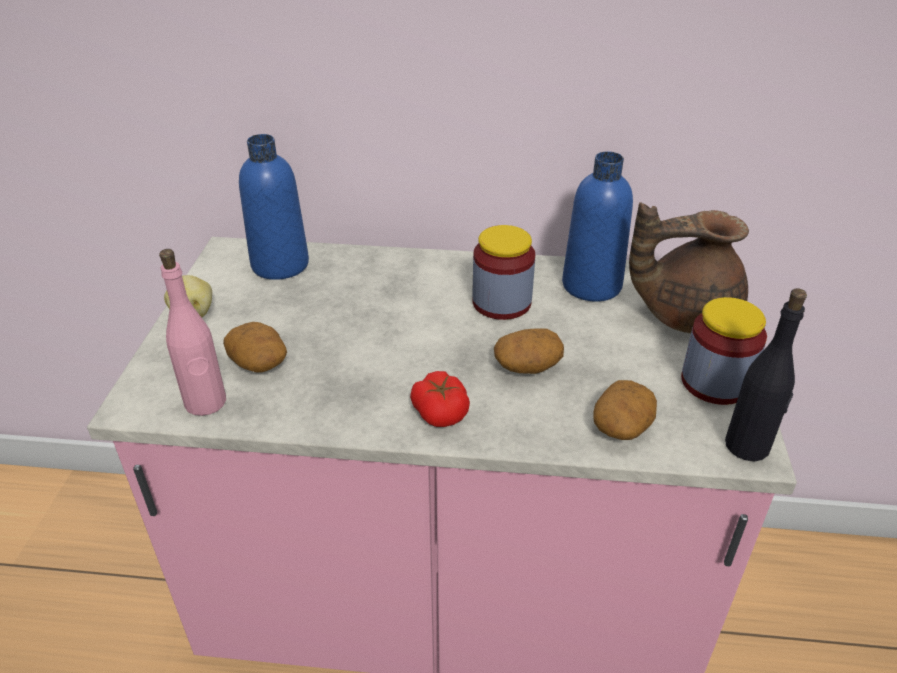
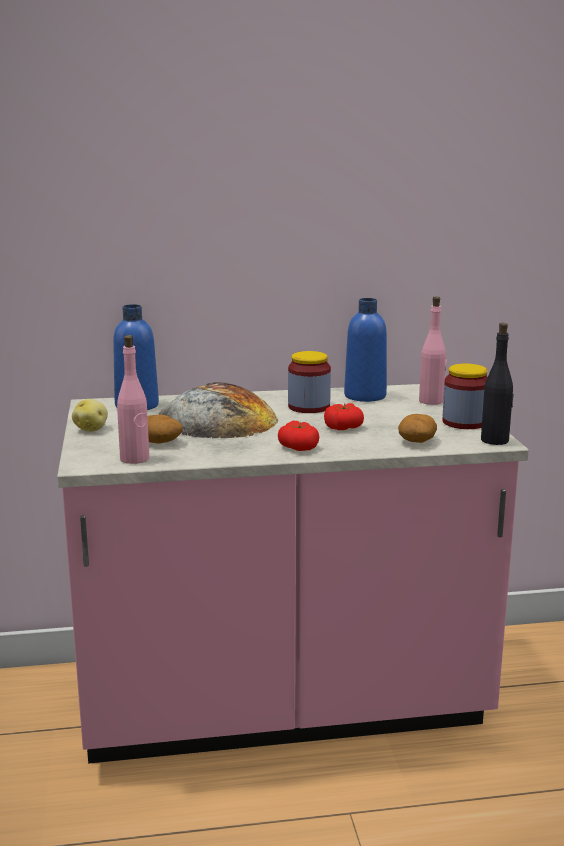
camera: 15 degrees left, 20 degrees down
potato [494,328,564,374] -> tomato [324,403,364,430]
brown teapot [629,202,749,333] -> pink bottle [419,296,447,405]
none -> bread [158,382,278,438]

